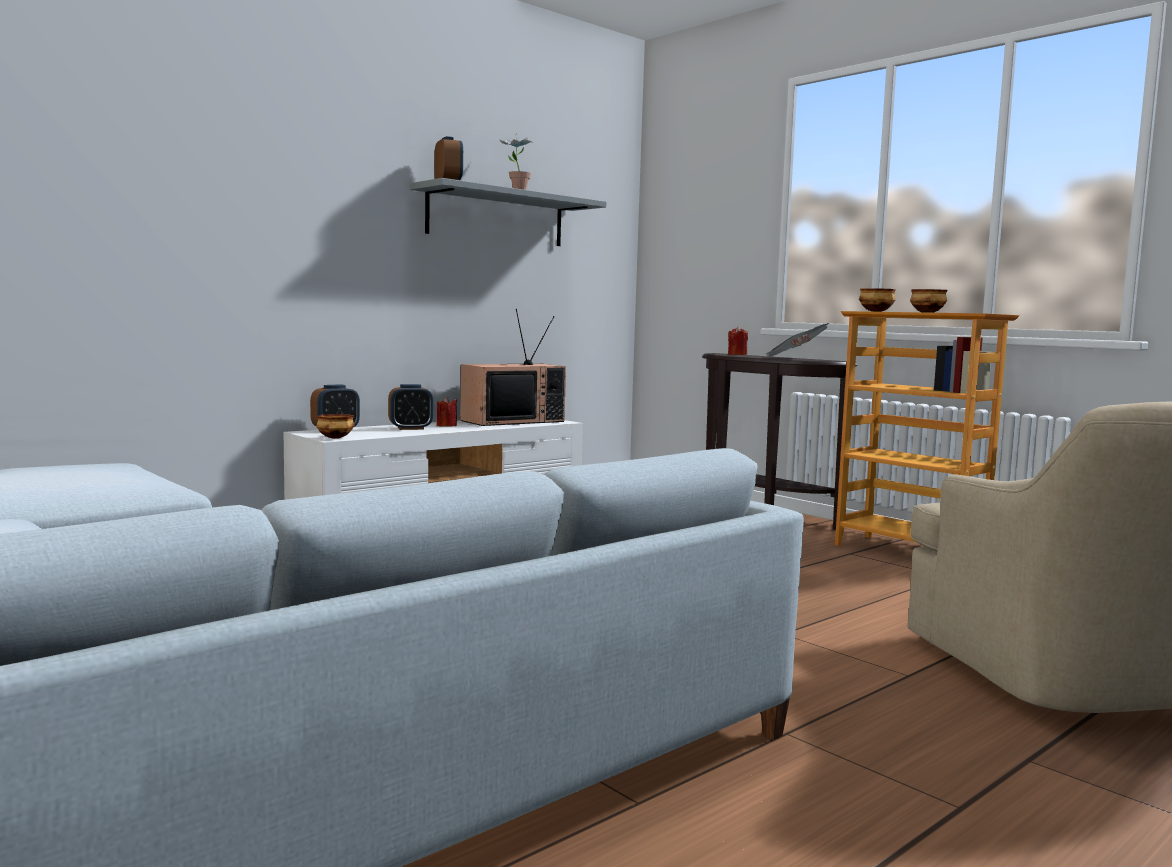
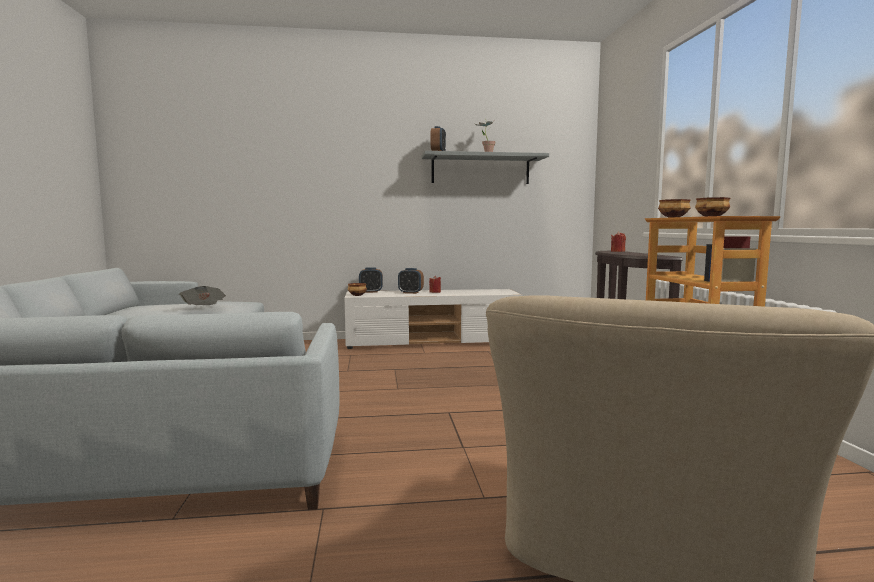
camera: 35 degrees right, 0 degrees up
television [460,309,566,426] -> none
newspaper [766,323,829,357] -> newspaper moved to [179,286,226,305]

